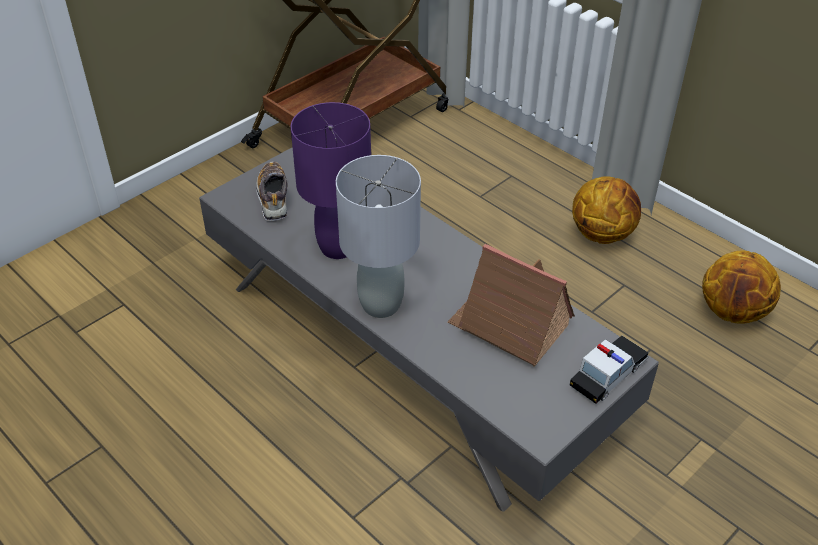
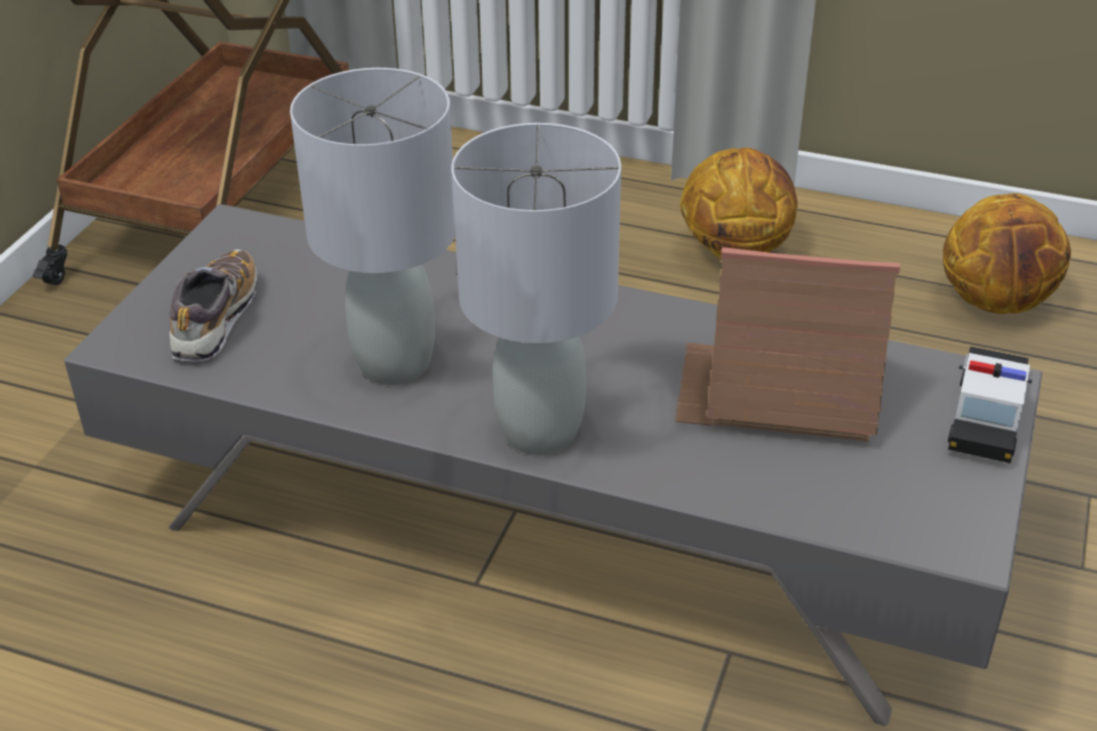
camera: 25 degrees left, 5 degrees down
shoe [256,162,288,221] -> shoe turned 45 degrees clockwise [169,249,257,362]
purple table lamp [291,102,371,259] -> grey table lamp [290,68,455,385]

